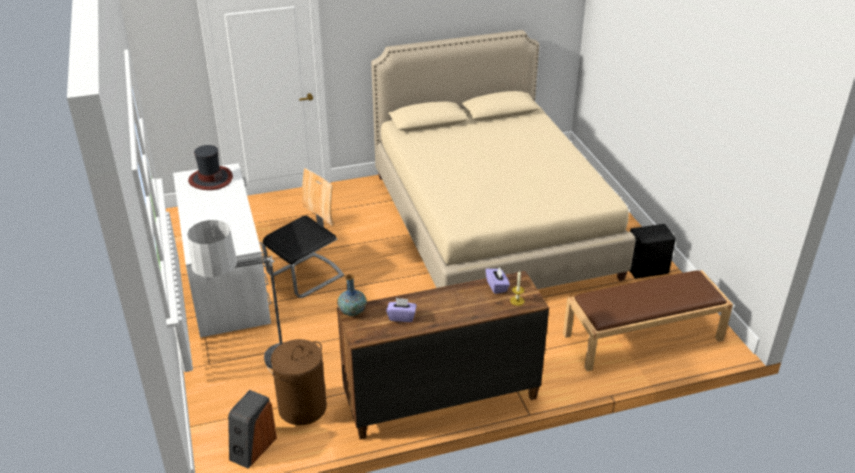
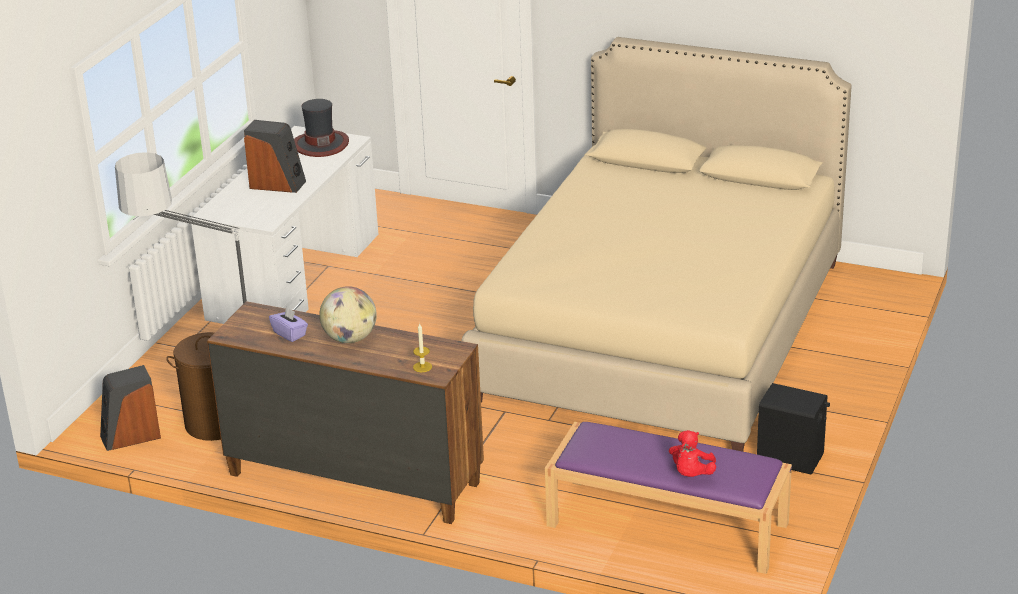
camera: 40 degrees right, 5 degrees down
chair [262,168,344,298] -> none
vase [337,274,367,316] -> none
purple tissue box [486,266,510,294] -> none
brown bench [563,270,733,371] -> purple bench [545,422,792,574]
none -> speaker [244,120,306,193]
none -> globe [319,286,377,343]
none -> red plush toy [669,430,716,477]

